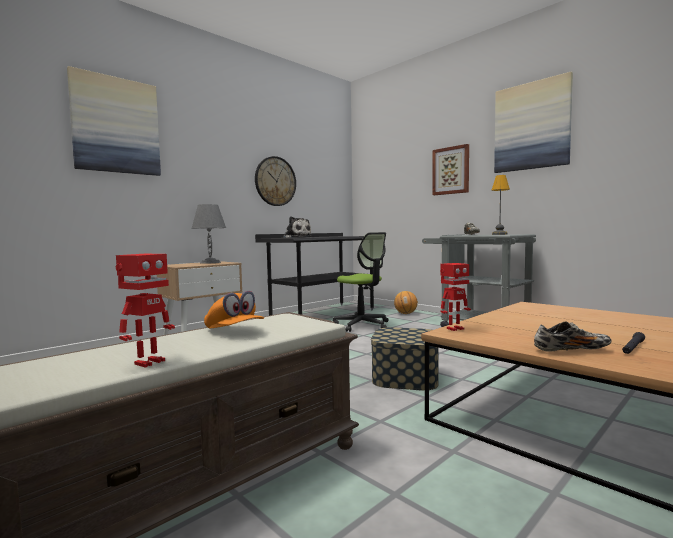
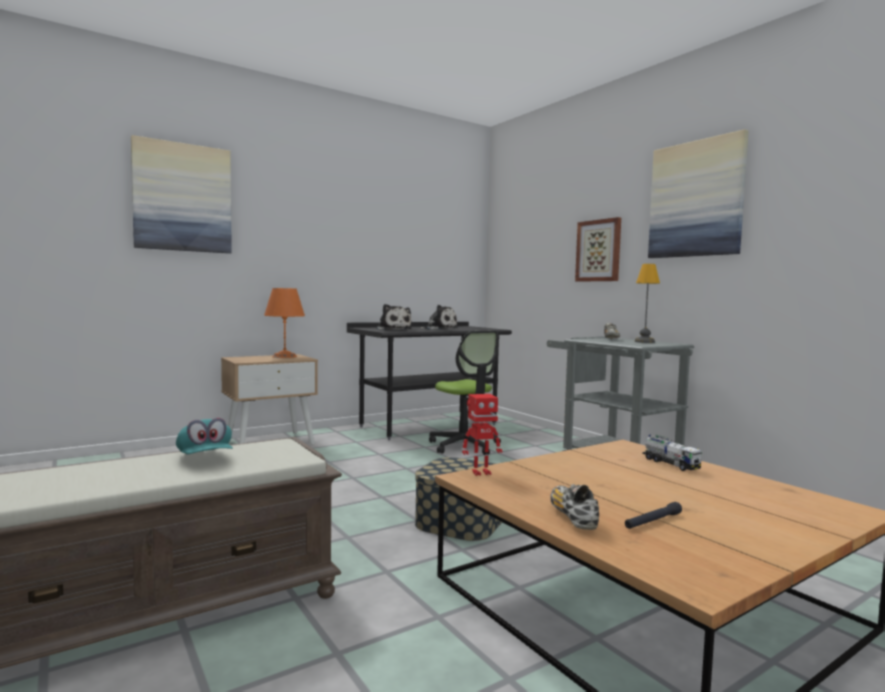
camera: 10 degrees right, 0 degrees up
toy robot [115,254,175,368] -> none
grey table lamp [192,204,226,264] -> orange table lamp [264,288,305,358]
orange cap [204,291,264,328] -> turquoise cap [176,418,233,454]
wall clock [255,156,296,206] -> none
basketball [394,291,418,314] -> none
shoe [534,321,612,352] -> shoe turned 105 degrees counterclockwise [550,484,599,530]
none -> plush toy [421,305,458,330]
none -> toy truck [642,435,703,471]

